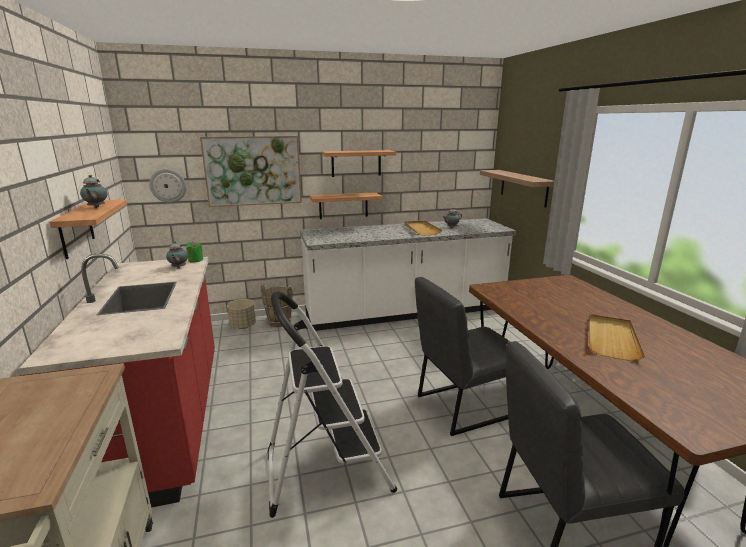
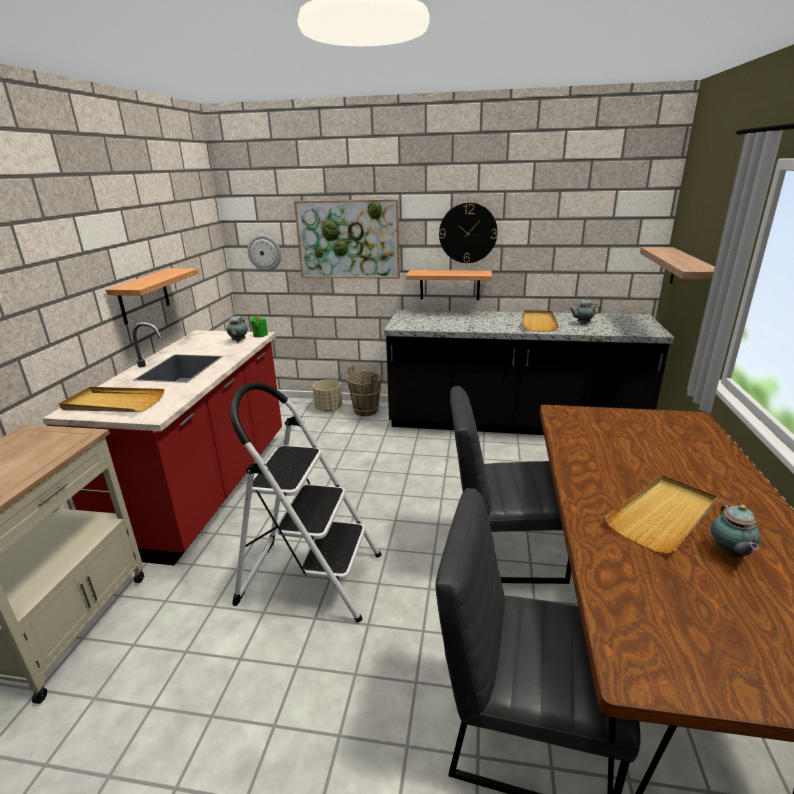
camera: 25 degrees right, 5 degrees up
teapot [80,175,108,208] -> teapot moved to [711,501,760,557]
white counter [300,218,516,331] -> black counter [384,310,674,435]
shelf [322,150,396,177] -> wall clock [439,203,497,263]
none -> beige tray [59,387,164,412]

